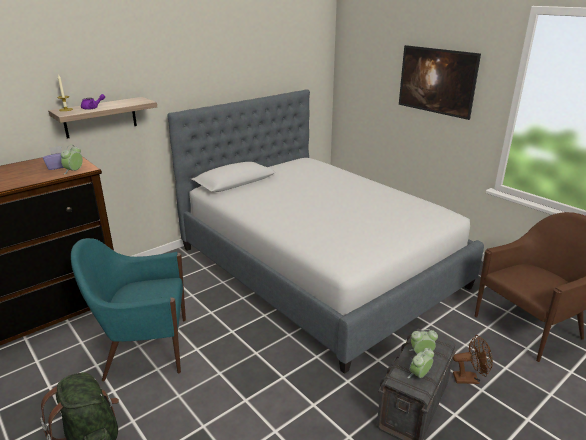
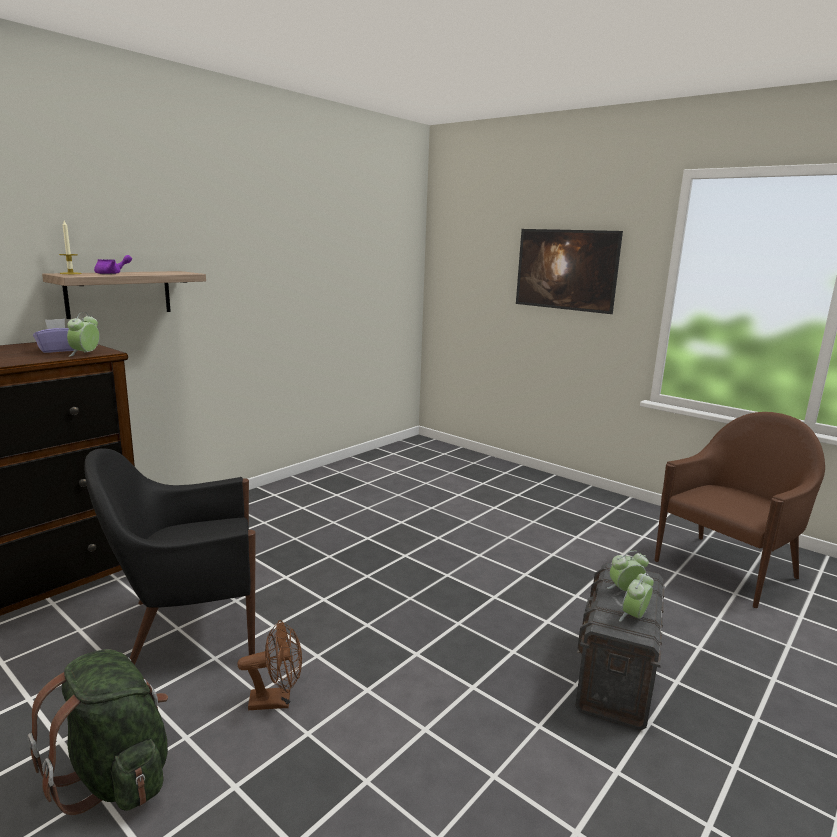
camera: 10 degrees left, 10 degrees down
turquoise armchair [71,238,186,381] -> black armchair [85,448,256,665]
bed [167,89,484,374] -> none
brown fan [453,335,493,384] -> brown fan moved to [237,620,302,710]

